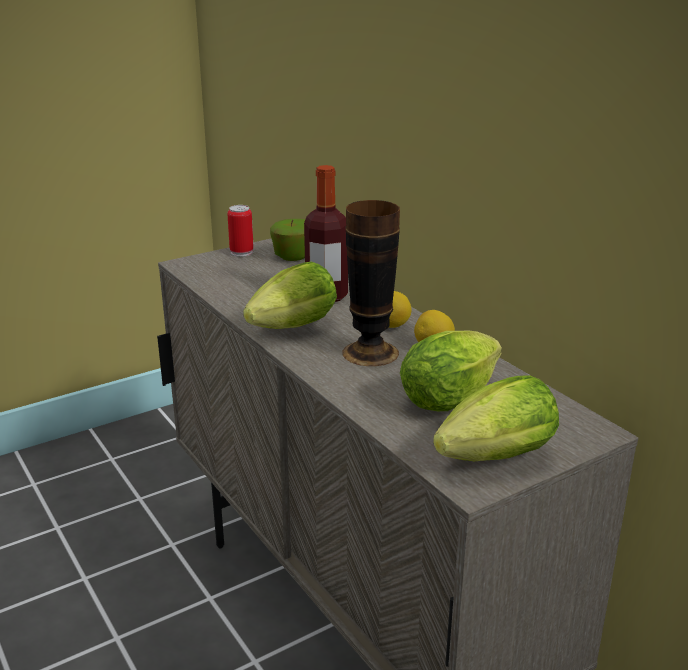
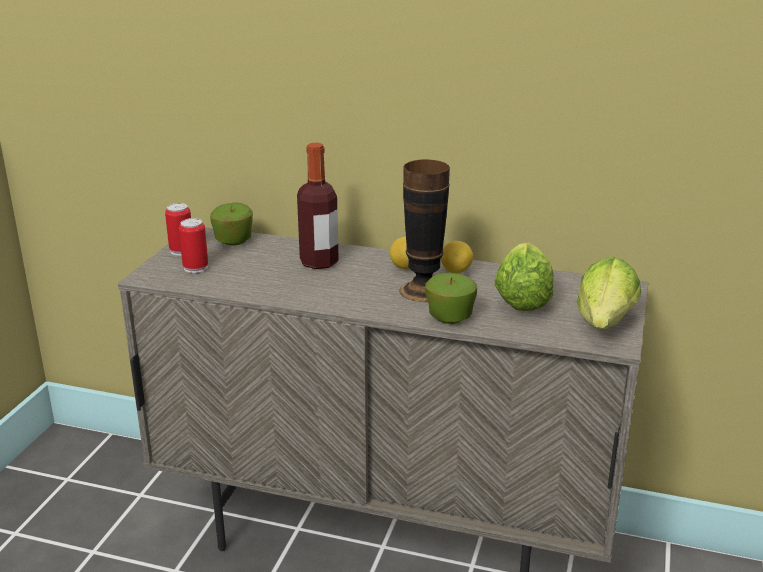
camera: 40 degrees left, 0 degrees up
lettuce [243,261,337,329] -> none
none -> can [179,218,208,273]
none -> apple [425,273,477,324]

